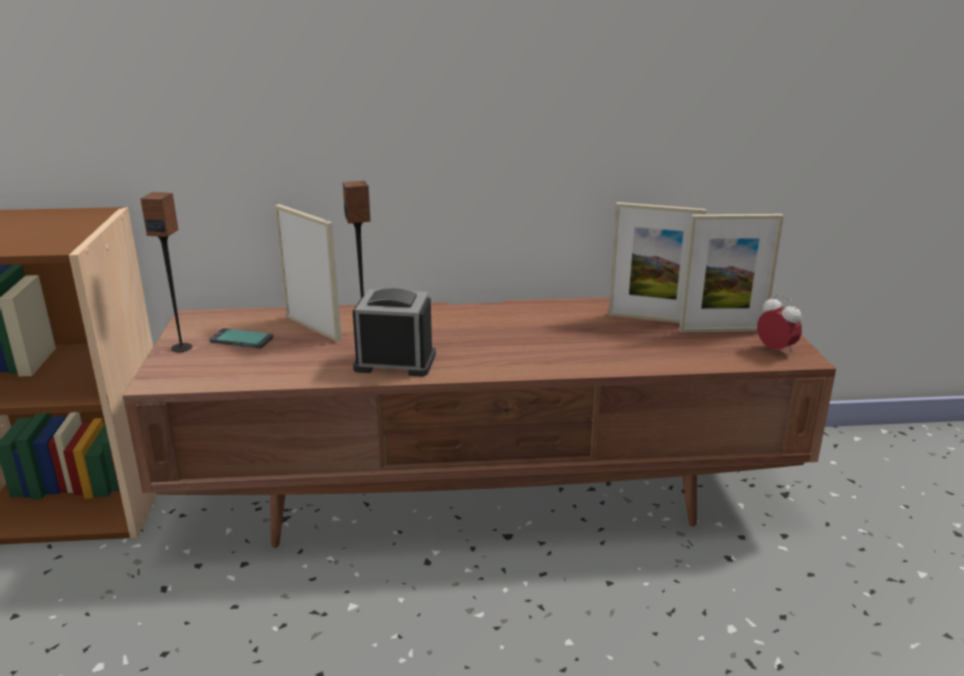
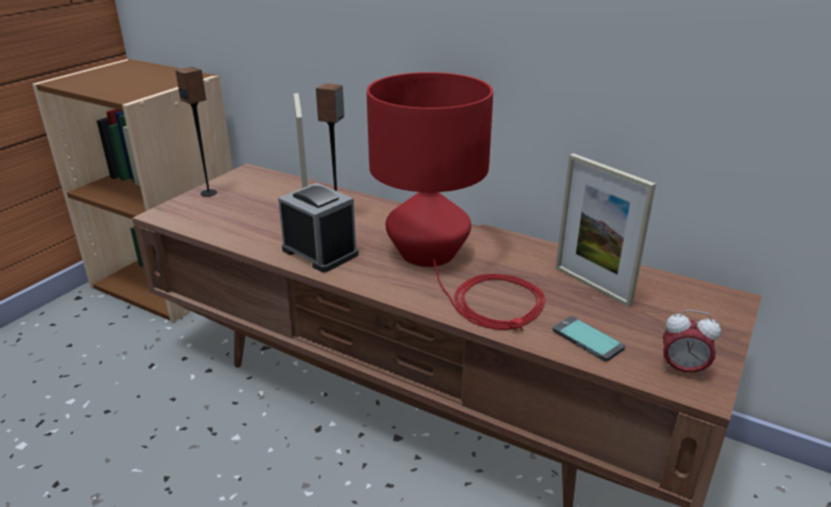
camera: 35 degrees right, 5 degrees up
phone [209,328,273,348] -> phone moved to [553,316,625,362]
picture frame [679,214,784,332] -> none
alarm clock [757,294,802,355] -> alarm clock turned 105 degrees clockwise [663,310,721,379]
none -> red table lamp [367,72,545,331]

